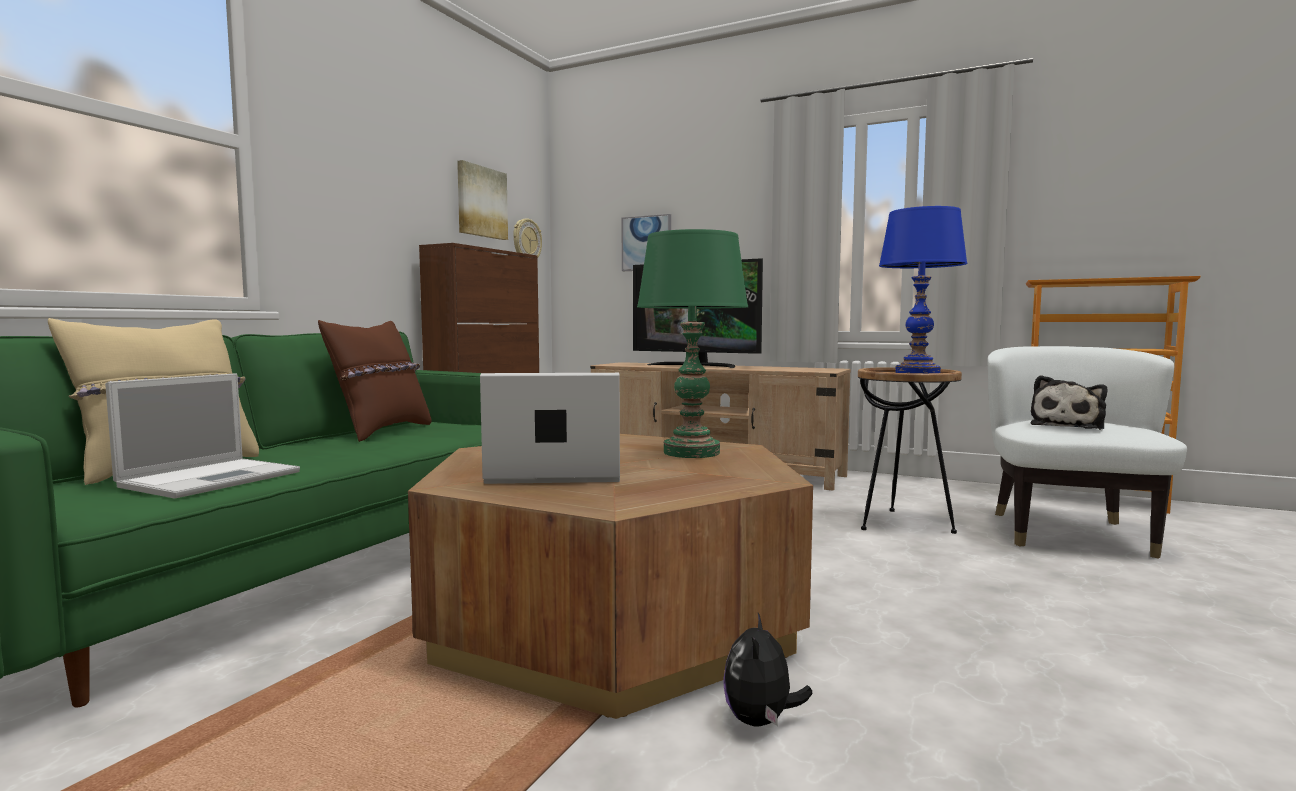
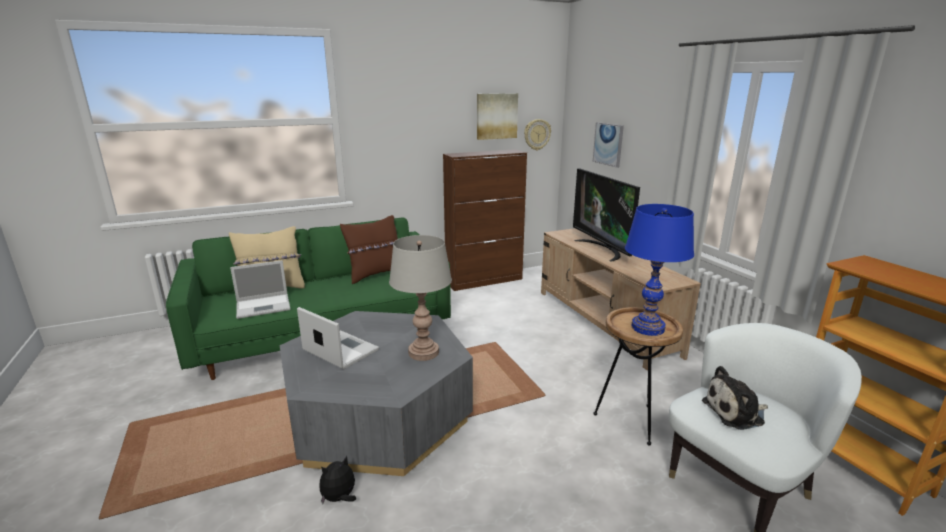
camera: 40 degrees right, 15 degrees up
brown coffee table [408,434,813,719] -> grey coffee table [280,311,473,476]
green table lamp [637,229,748,458] -> grey table lamp [389,235,452,361]

